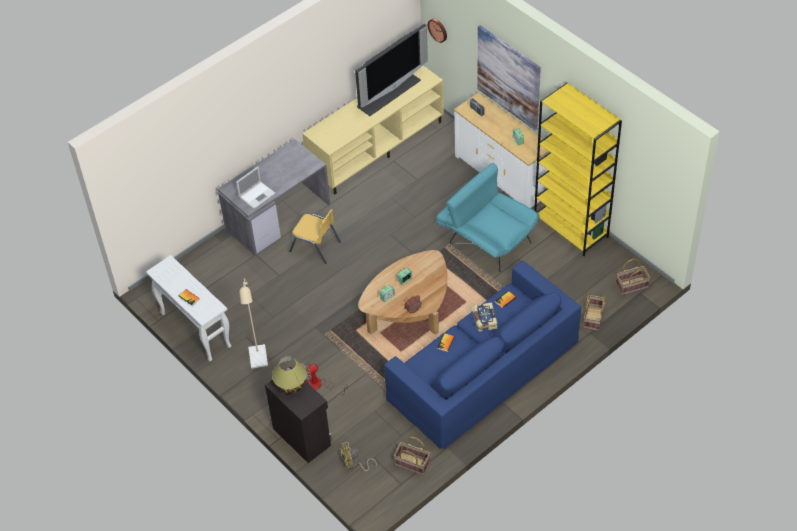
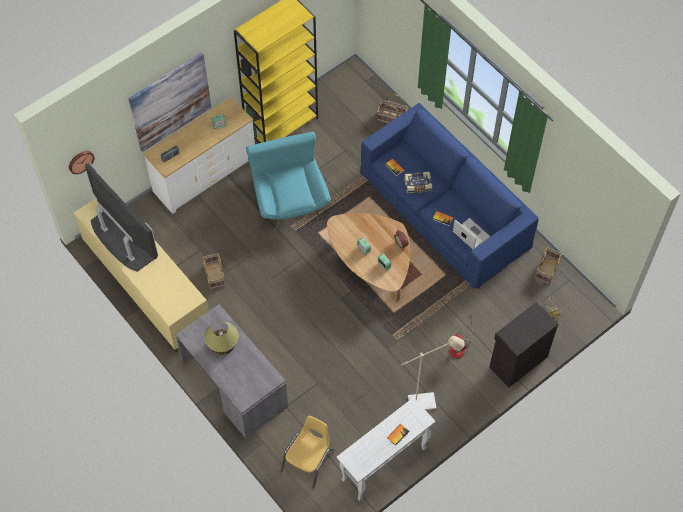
camera: 90 degrees left, 10 degrees up
laptop [236,166,275,209] -> laptop moved to [453,218,490,249]
table lamp [272,356,307,394] -> table lamp moved to [204,321,238,355]
yellow chair [289,209,341,264] -> yellow chair moved to [281,416,335,488]
turquoise armchair [436,163,540,272] -> turquoise armchair turned 120 degrees clockwise [246,132,331,231]
basket [616,259,650,295] -> basket moved to [202,253,225,289]

